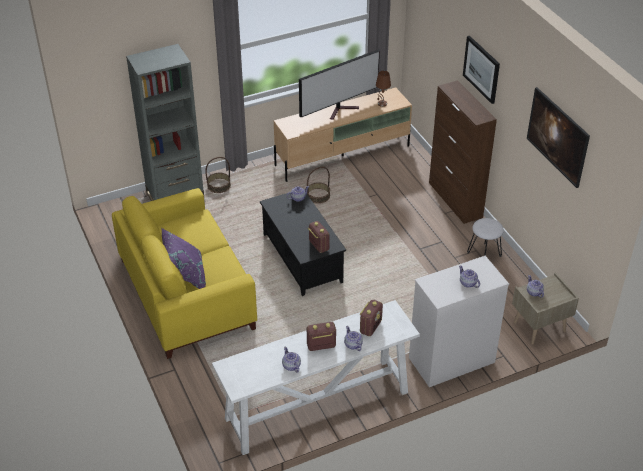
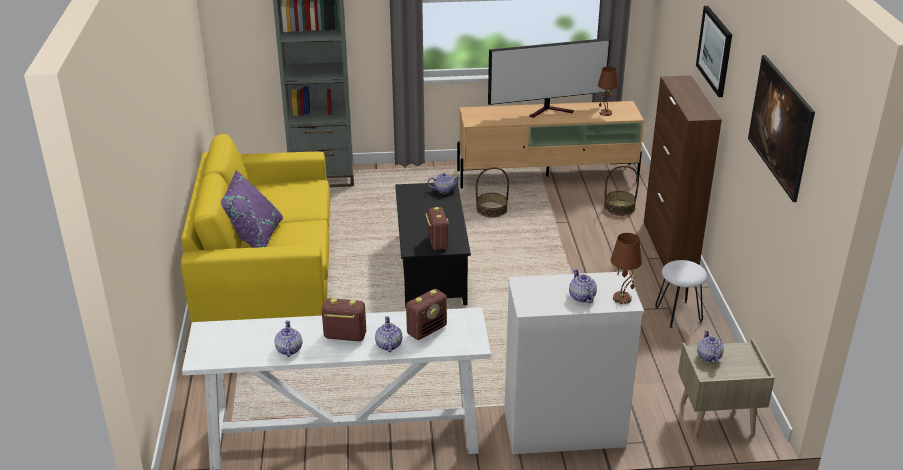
camera: 20 degrees right, 10 degrees down
basket [205,157,231,193] -> basket moved to [604,165,639,216]
none -> brown table lamp [611,233,642,304]

